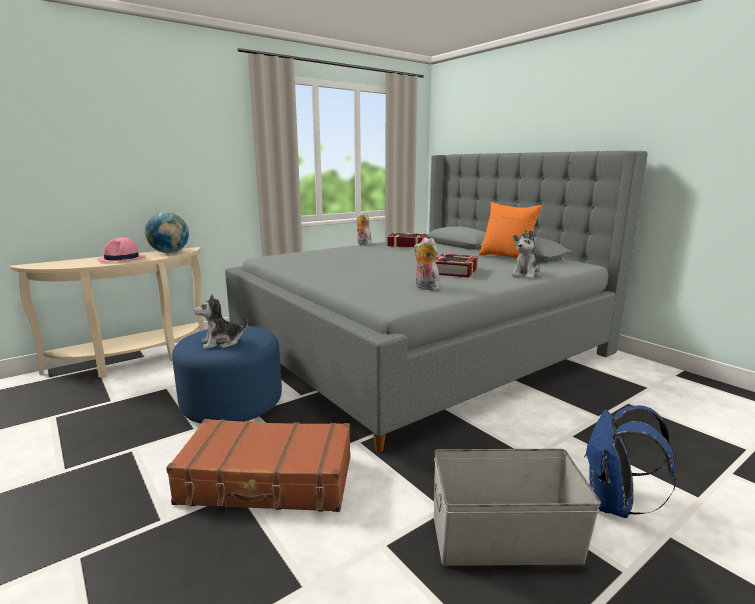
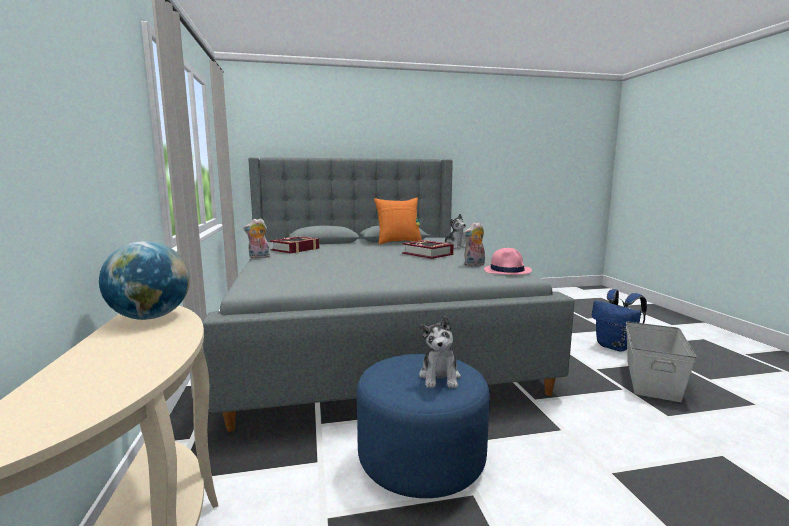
camera: 65 degrees left, 5 degrees down
pink hat [97,238,146,262] -> pink hat moved to [484,248,532,275]
brown suitcase [166,419,351,512] -> none

